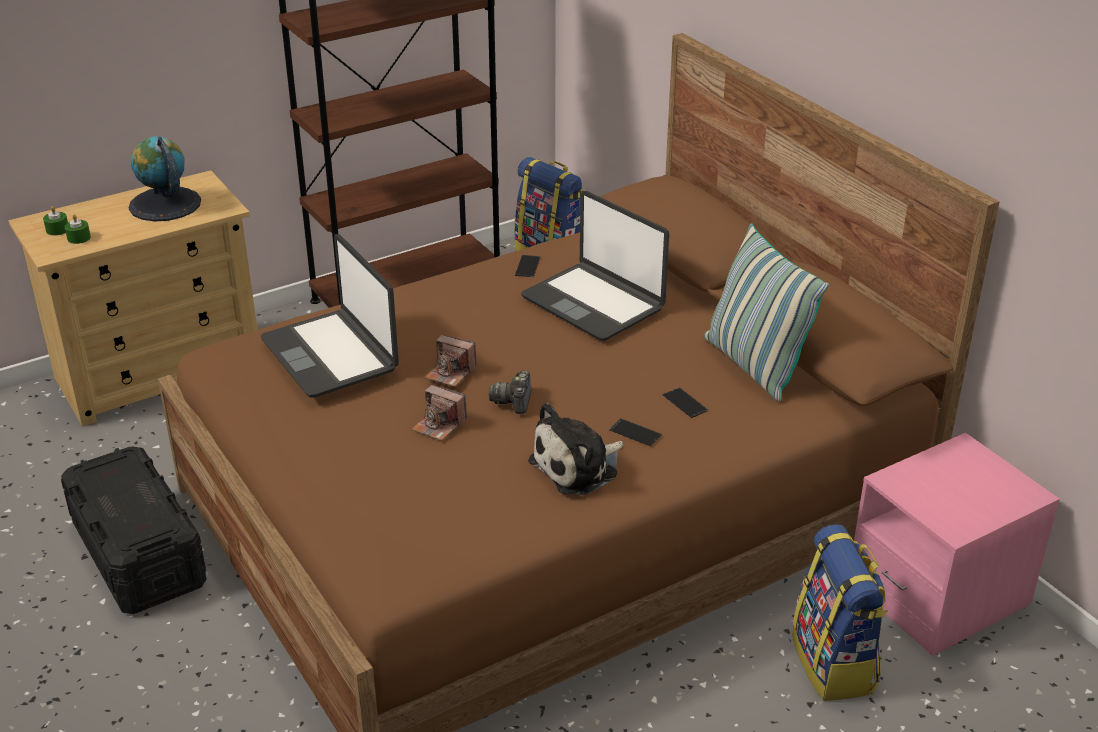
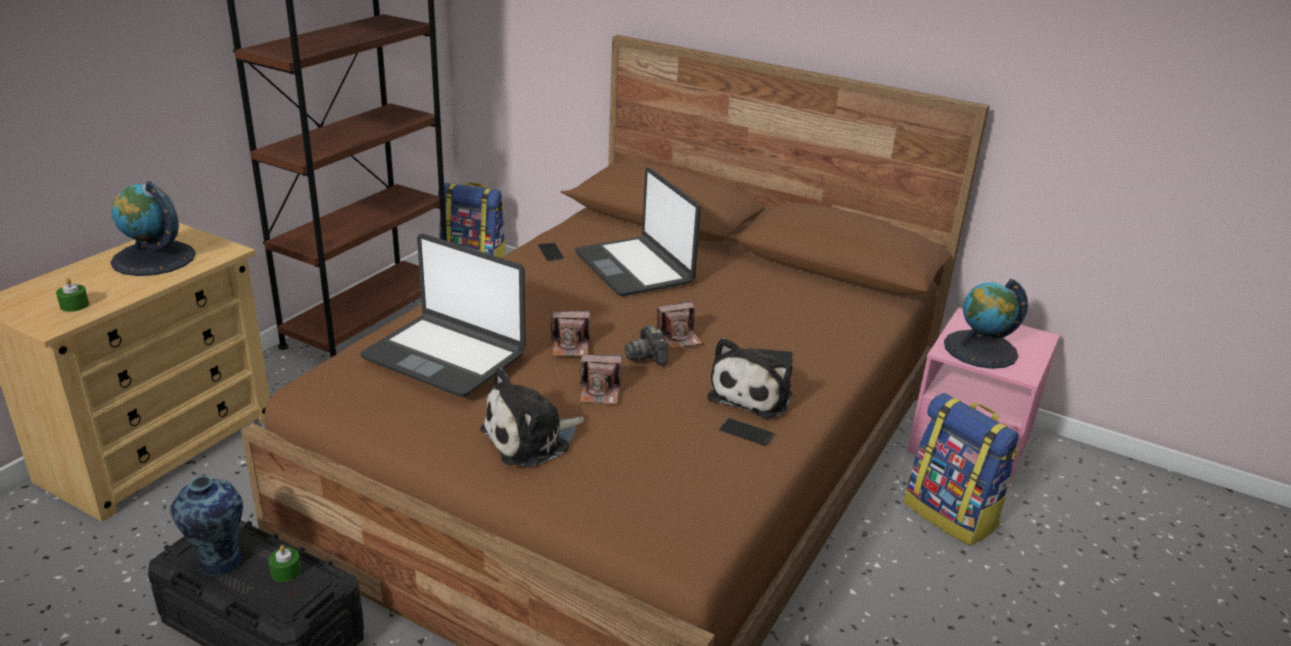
camera: 30 degrees left, 5 degrees down
green candle [43,206,68,236] -> green candle moved to [269,545,301,582]
laptop [521,191,669,341] -> laptop turned 45 degrees clockwise [575,168,701,296]
phone [663,387,709,418] -> phone moved to [719,418,775,446]
pillow [704,223,829,402] -> none
none -> vase [170,476,243,576]
none -> plush toy [480,368,584,467]
none -> camera [656,301,702,349]
none -> globe [944,279,1028,369]

